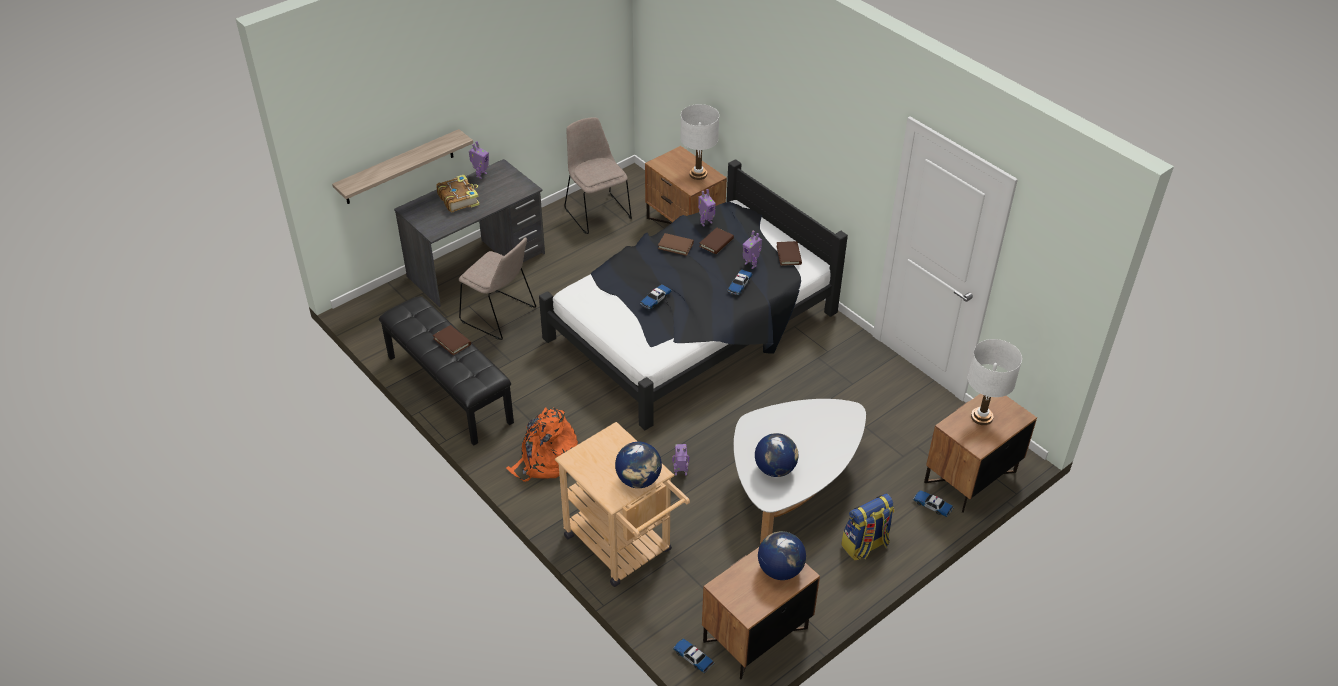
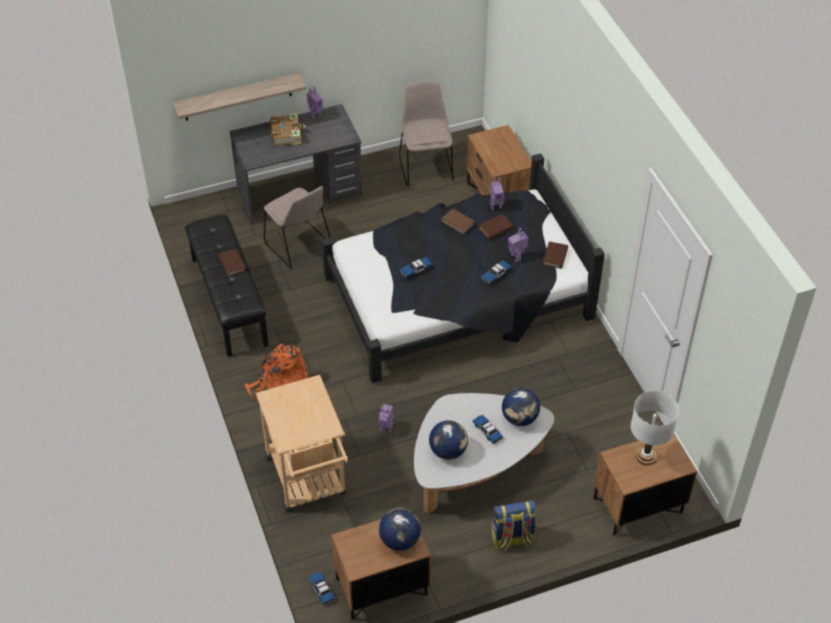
camera: 20 degrees right, 5 degrees up
globe [615,442,662,488] -> globe moved to [502,388,540,426]
white table lamp [680,104,719,180] -> none
toy car [913,490,953,517] -> toy car moved to [472,415,503,444]

